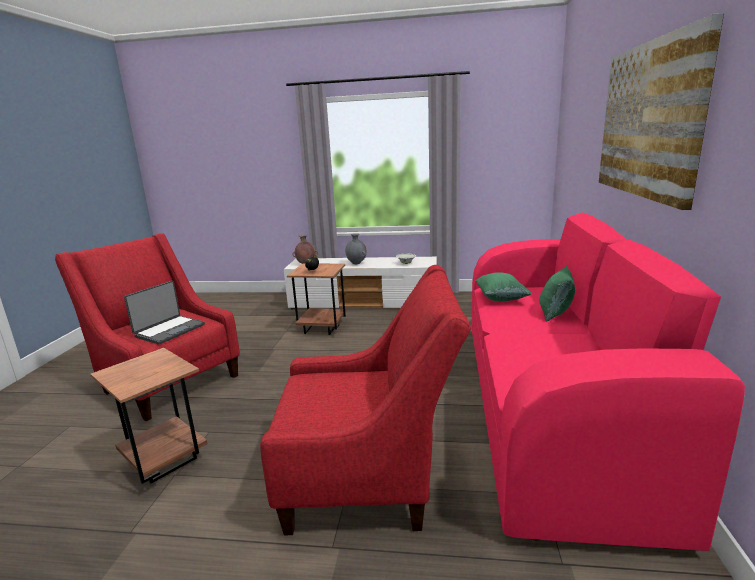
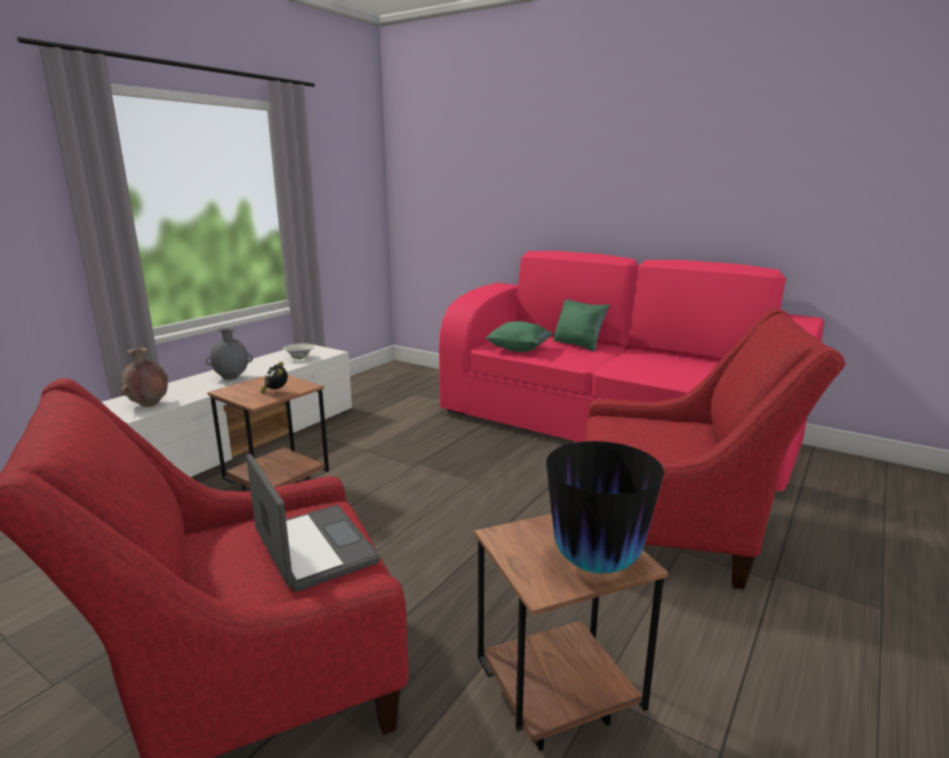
camera: 65 degrees left, 0 degrees up
red armchair [261,265,471,536] -> red armchair turned 75 degrees clockwise [584,308,846,589]
picture [599,13,724,210] -> none
none -> vase [546,441,664,574]

